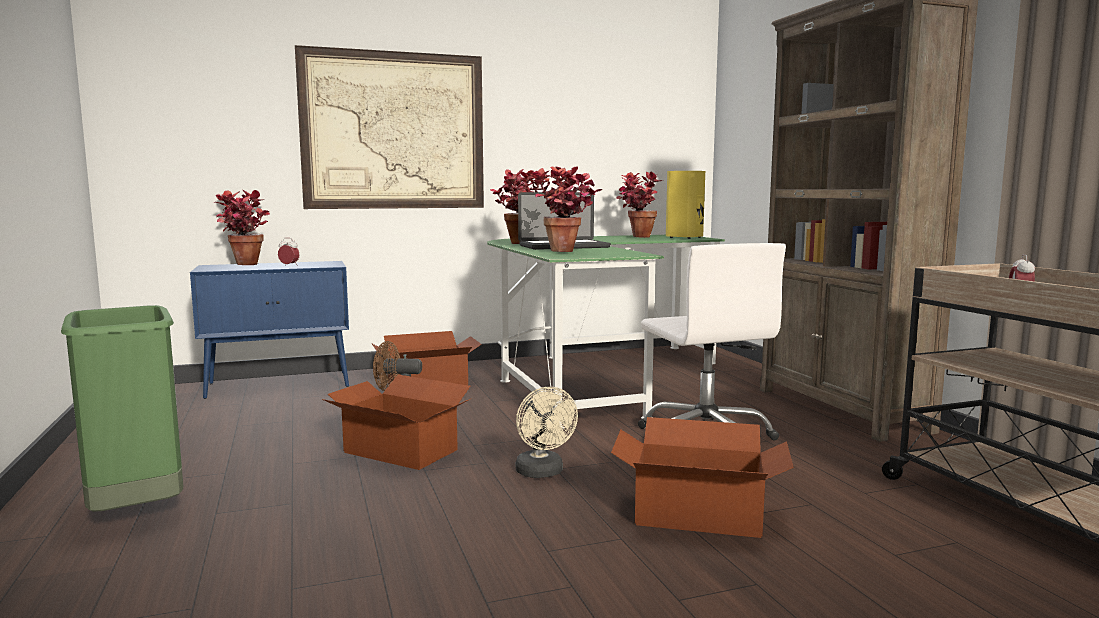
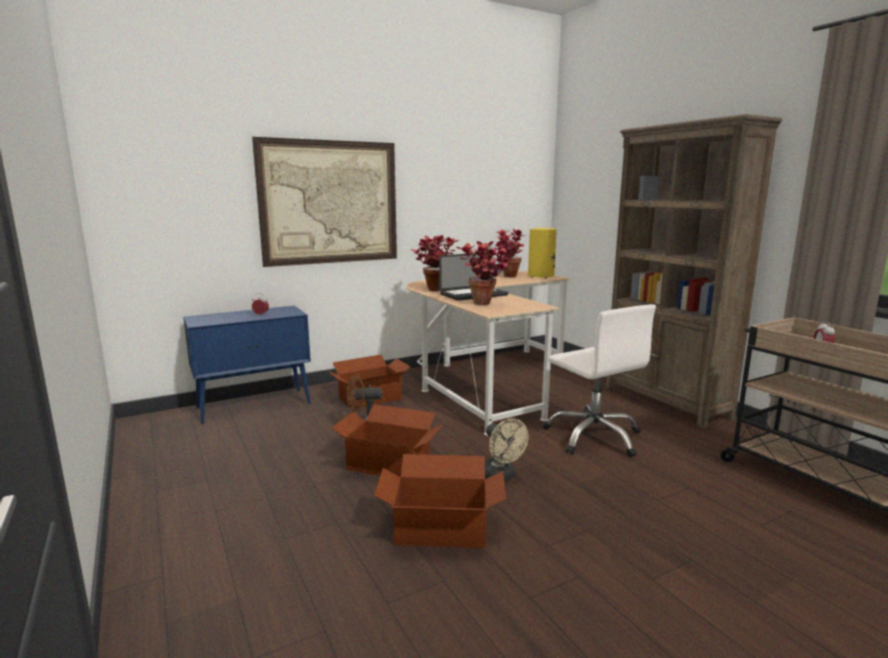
camera: 10 degrees left, 5 degrees up
green trash can [61,305,183,512] -> none
potted plant [215,190,270,265] -> none
green desk [487,235,725,429] -> beige desk [406,271,571,436]
cardboard box [611,417,794,538] -> cardboard box moved to [374,454,506,548]

